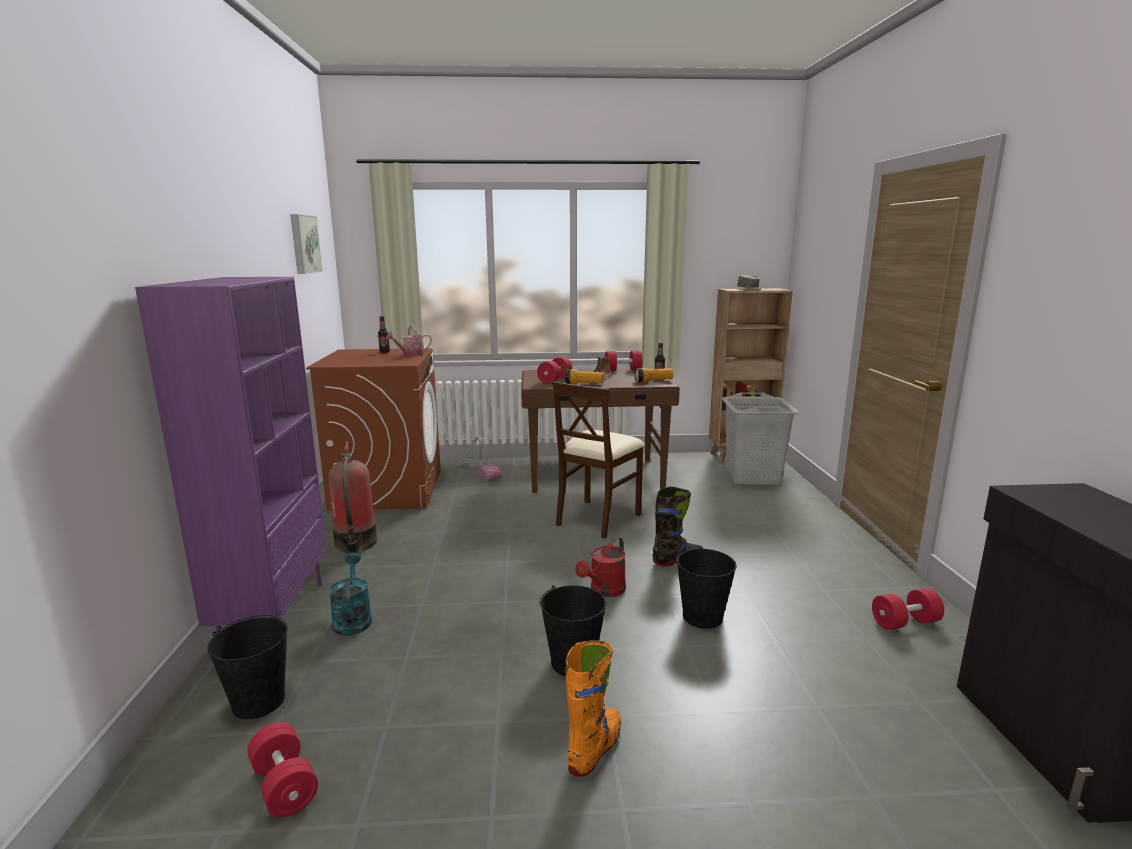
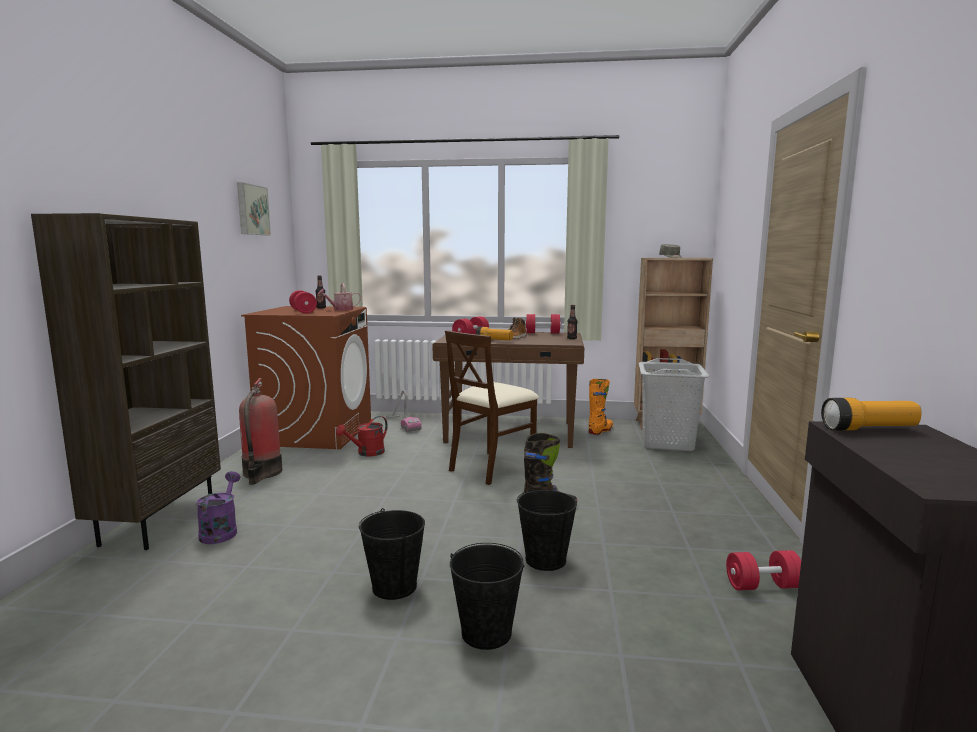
camera: 10 degrees right, 5 degrees down
purple bookcase [135,277,327,632] -> brown bookcase [31,213,221,550]
black bucket [207,615,288,719] -> black bucket moved to [450,543,524,650]
red dumbbell [247,722,318,817] -> red dumbbell moved to [289,290,317,314]
turquoise watering can [329,553,372,636] -> purple watering can [196,471,240,544]
orange boot [565,640,621,777] -> orange boot moved to [589,379,613,435]
red watering can [575,537,626,597] -> red watering can moved to [336,416,388,456]
flashlight [634,368,673,383] -> flashlight moved to [821,398,922,430]

